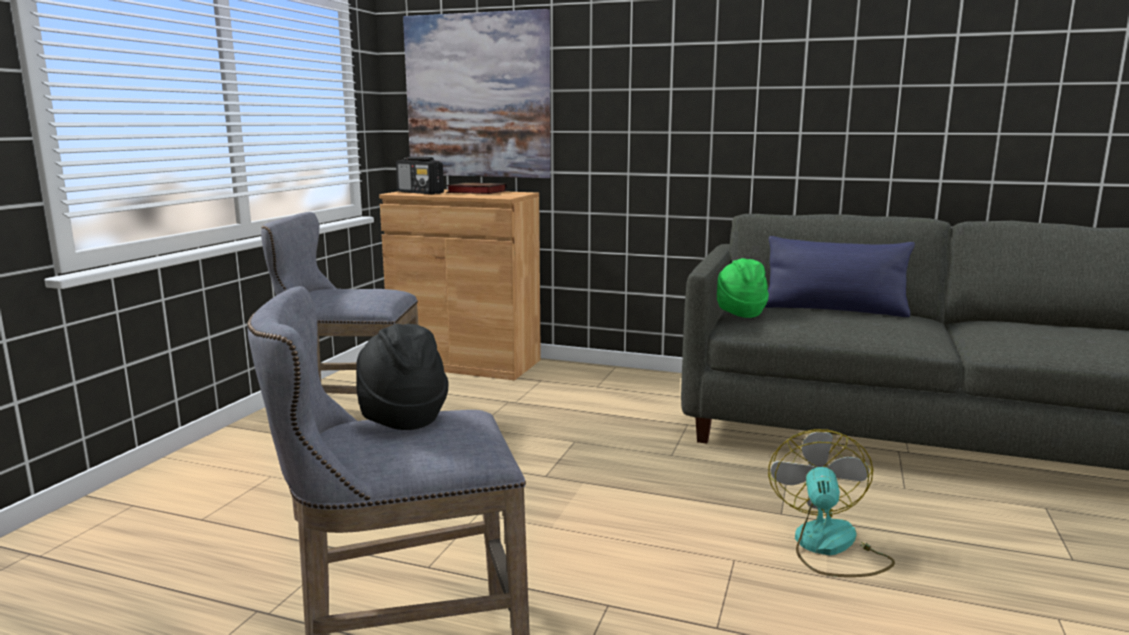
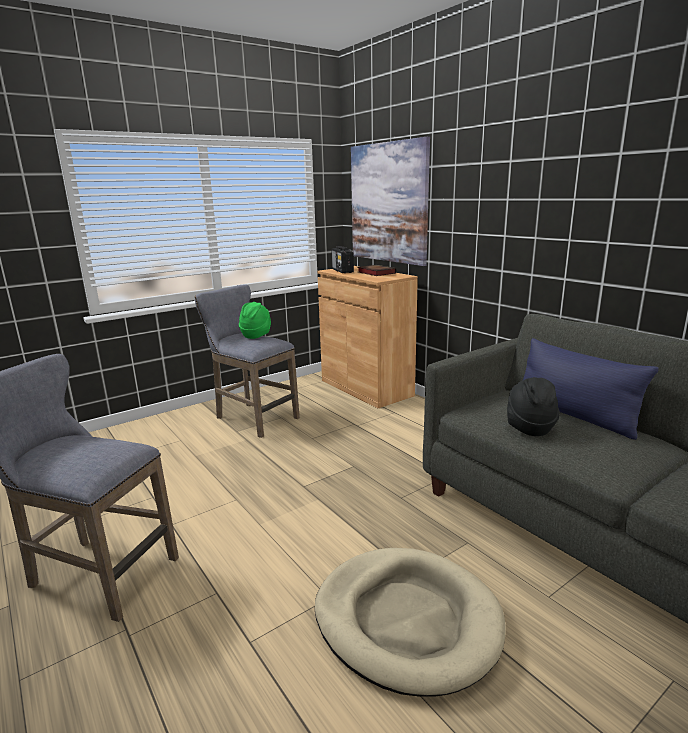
camera: 35 degrees right, 5 degrees up
black hat [356,324,449,430] -> black hat moved to [507,377,560,436]
green hat [717,258,769,318] -> green hat moved to [239,302,271,339]
fan [768,429,895,577] -> beige dog bed [315,548,505,696]

